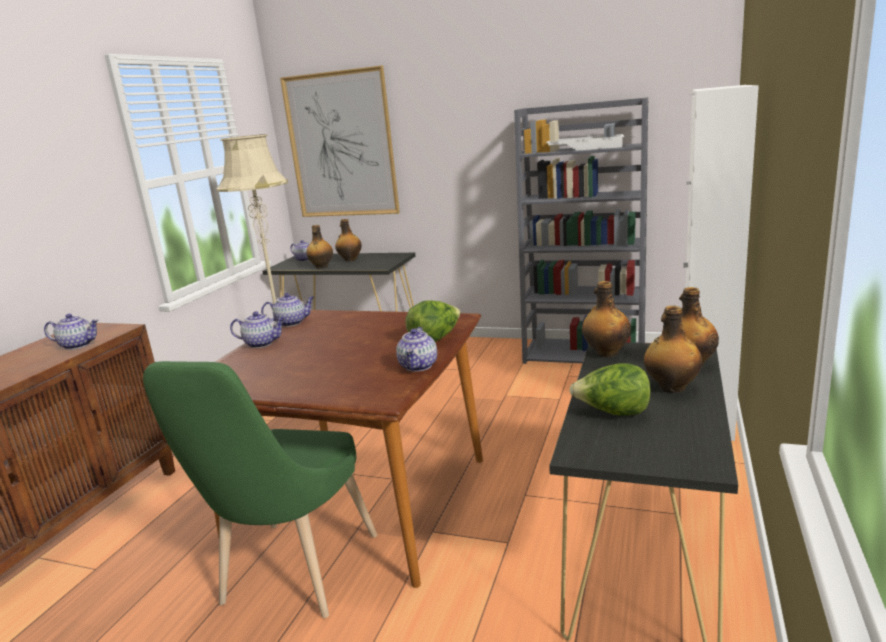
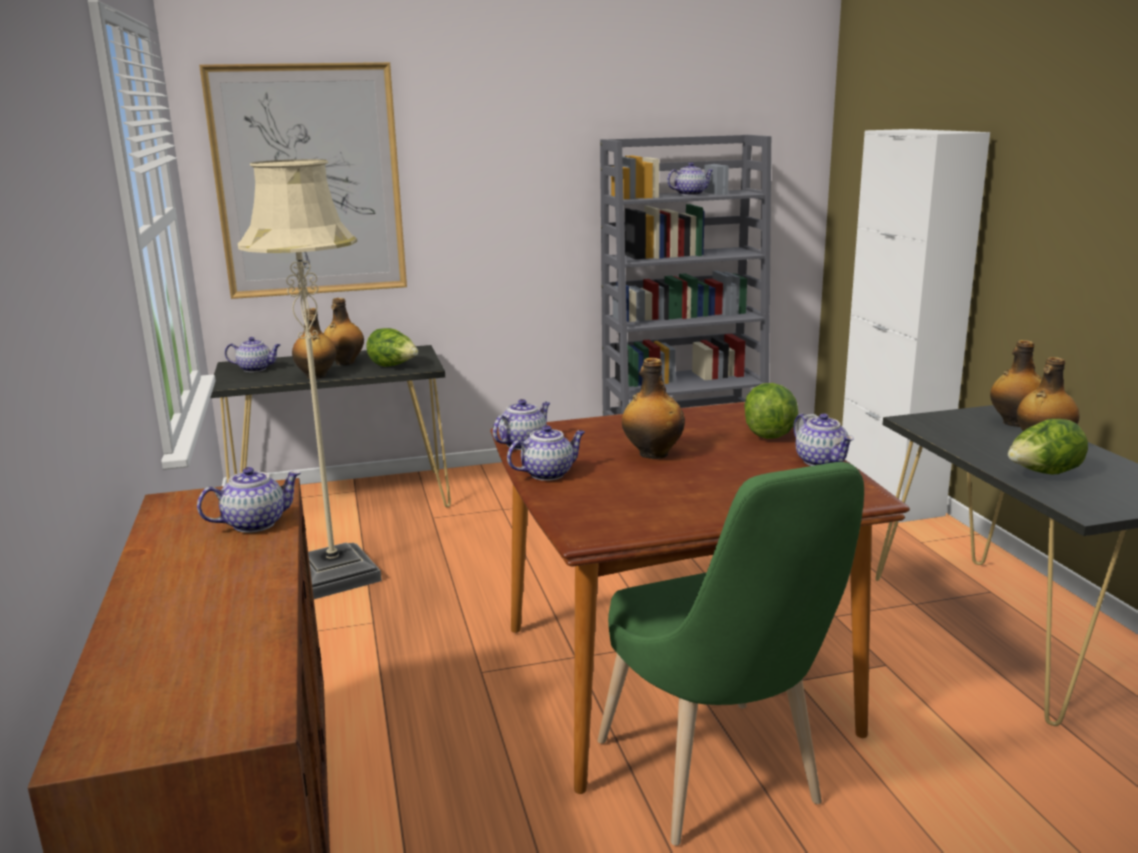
camera: 35 degrees left, 0 degrees up
white tray [546,134,624,151] -> teapot [667,162,713,196]
bottle [582,281,631,358] -> bottle moved to [622,358,685,459]
none -> lettuce [366,328,418,367]

